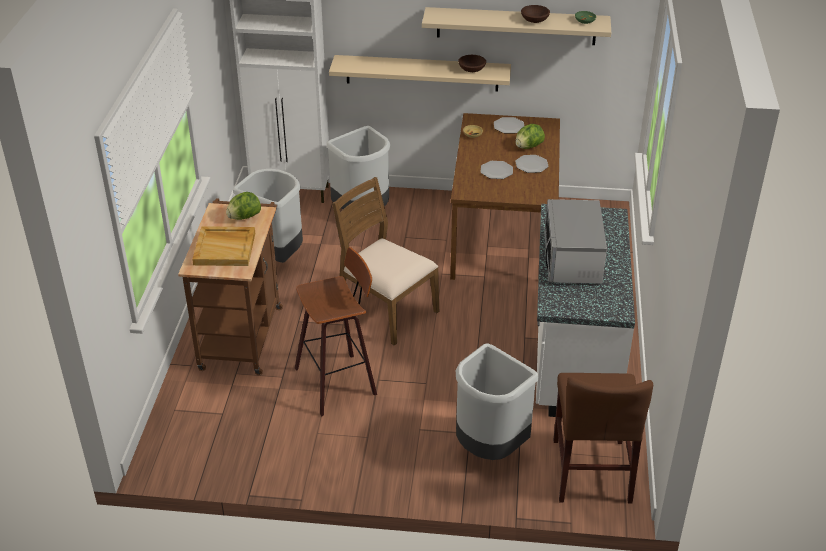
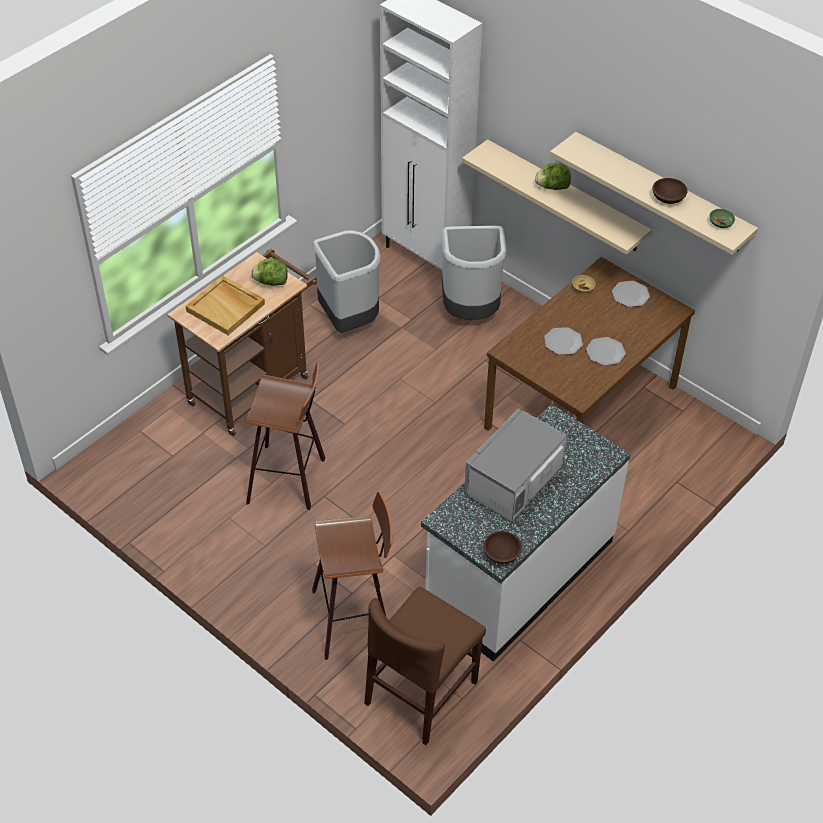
camera: 35 degrees right, 10 degrees up
brown chair [332,177,439,346] -> none
grey trash can [456,343,538,460] -> stool [312,492,392,660]
brown bowl [458,55,486,72] -> brown bowl moved to [483,531,522,564]
lettuce [515,124,545,149] -> lettuce moved to [535,163,571,190]

